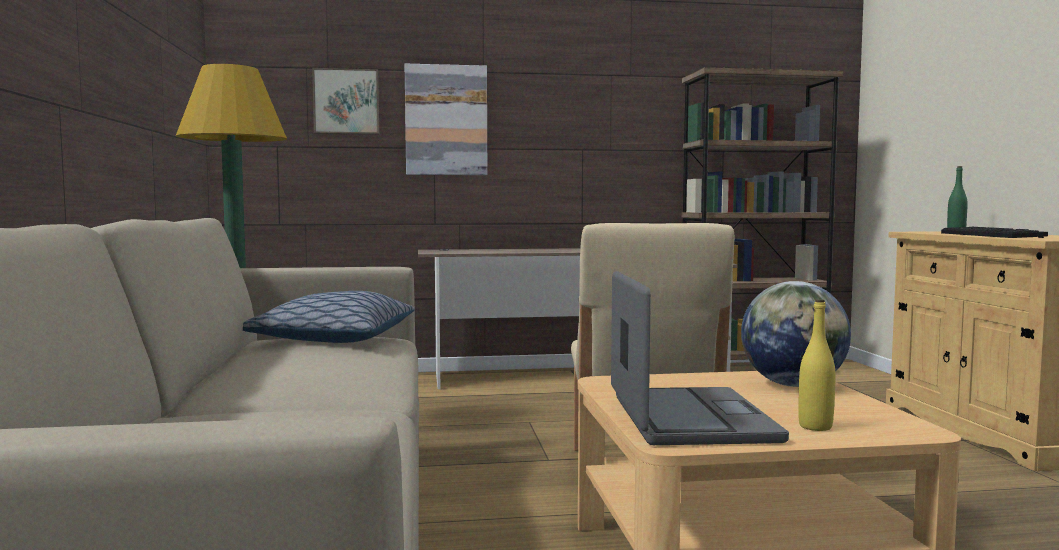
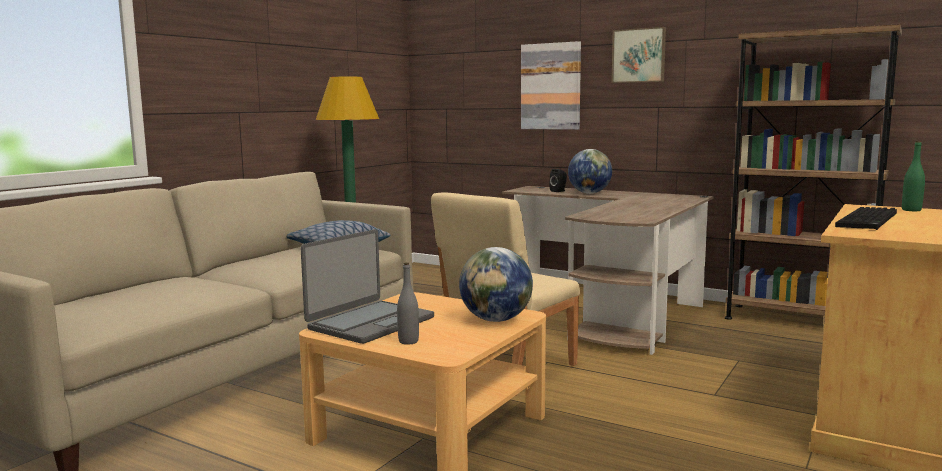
camera: 40 degrees right, 5 degrees up
picture [312,68,379,134] -> picture moved to [612,27,666,83]
yellow bottle [798,299,835,431] -> grey bottle [397,262,419,345]
none -> black speaker [549,169,567,192]
none -> globe [568,149,612,194]

